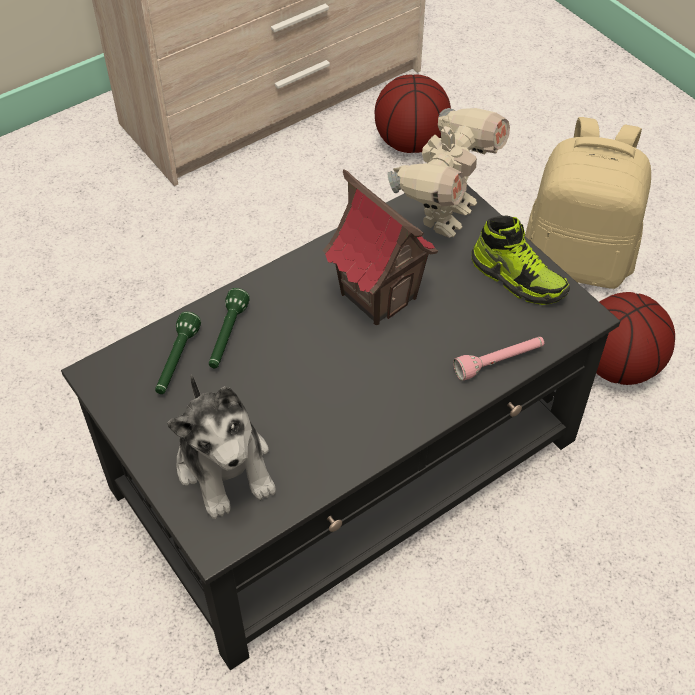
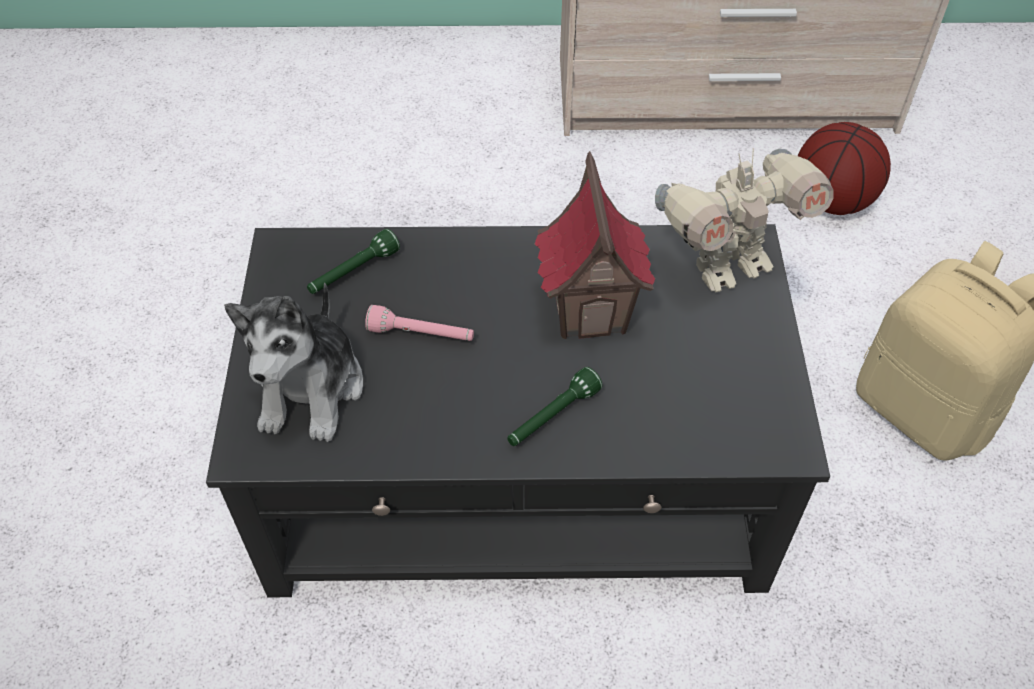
camera: 35 degrees right, 0 degrees up
green flashlight [209,288,250,368] -> green flashlight moved to [507,367,603,446]
pink flashlight [453,337,544,381] -> pink flashlight moved to [365,305,474,341]
shoe [471,216,570,305] -> none
basketball [596,292,675,385] -> none

